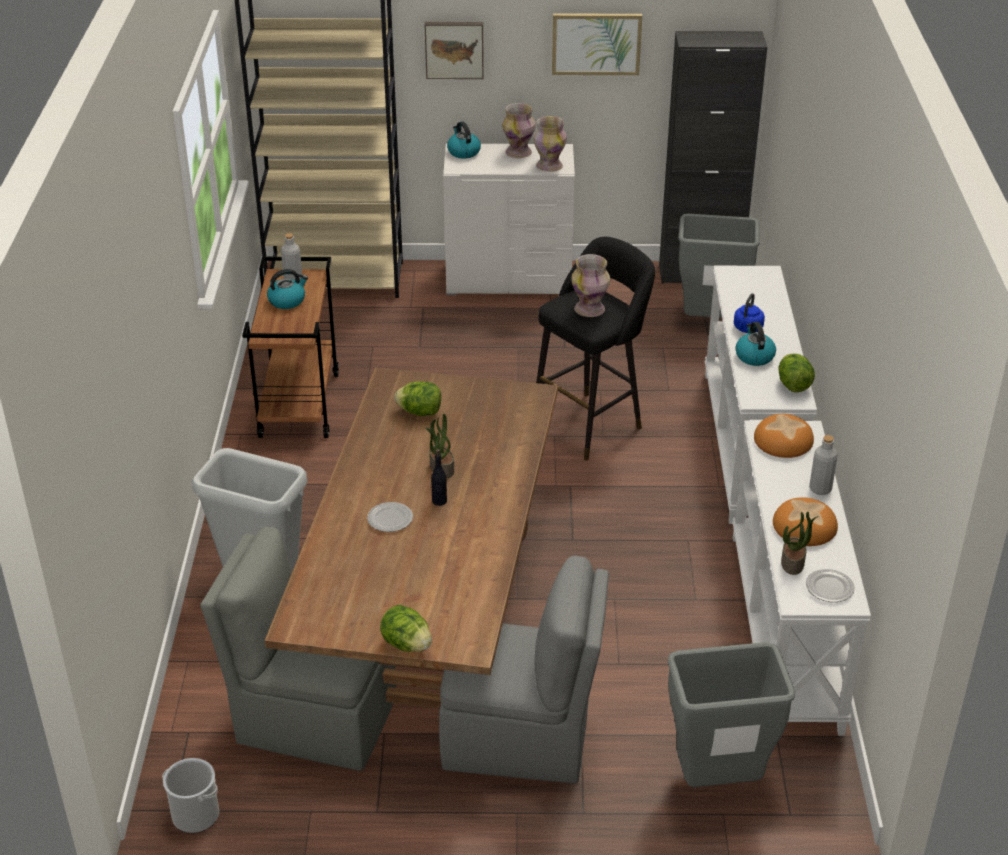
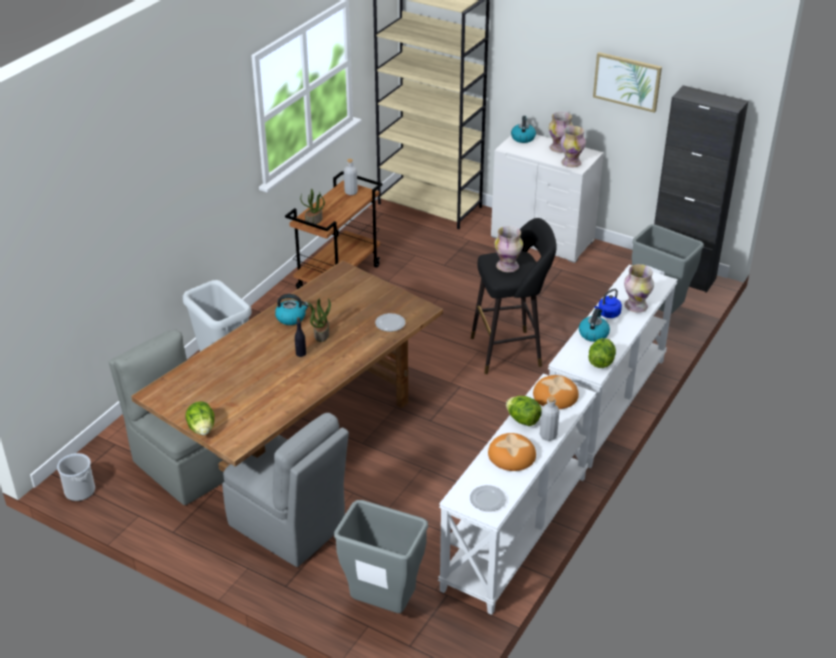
camera: 30 degrees right, 0 degrees up
kettle [267,269,308,309] -> kettle moved to [275,294,309,325]
plate [367,502,413,532] -> plate moved to [375,313,405,332]
lettuce [394,381,441,416] -> lettuce moved to [506,396,542,426]
picture [425,22,484,79] -> none
potted plant [781,512,819,575] -> potted plant moved to [300,189,325,226]
none -> vase [624,264,654,313]

